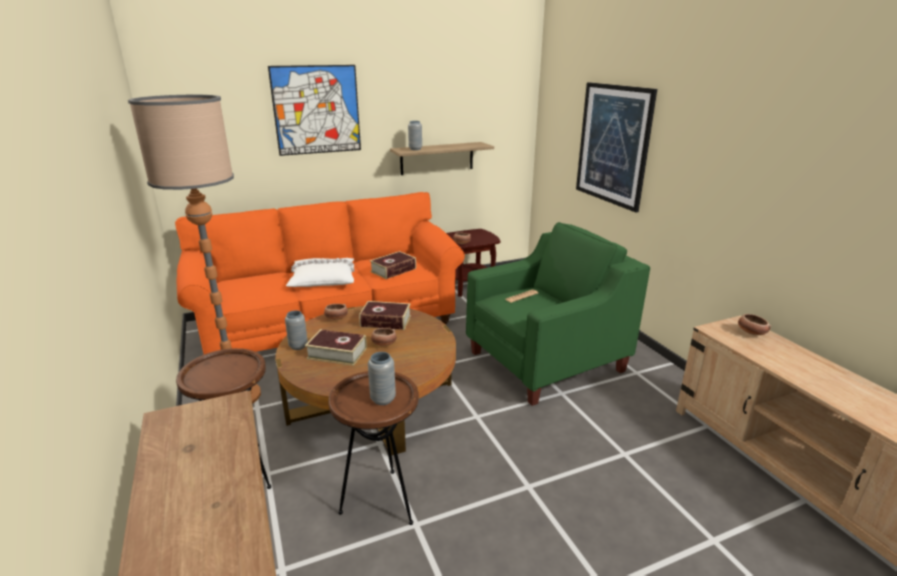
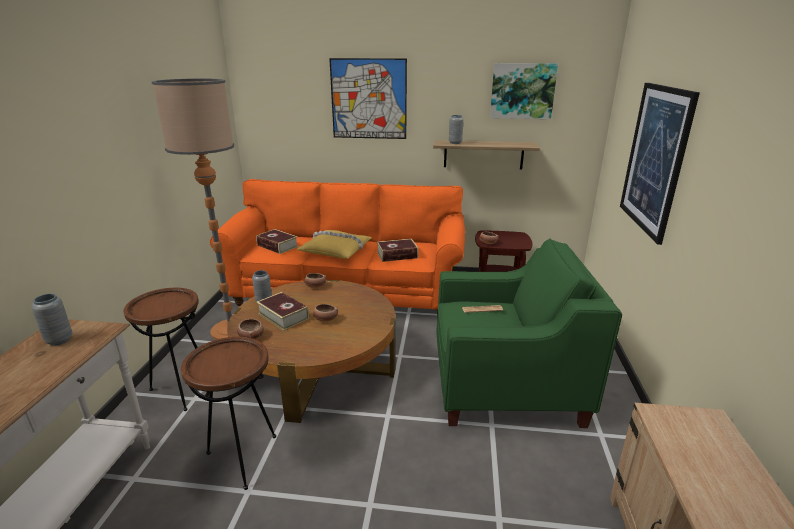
camera: 30 degrees right, 0 degrees up
white pillow [286,258,355,287] -> yellow pillow [297,230,372,259]
book [359,301,411,330] -> book moved to [256,229,298,254]
grey vase [368,352,396,405] -> grey vase moved to [32,294,73,346]
bowl [738,314,771,335] -> bowl moved to [237,319,264,339]
none -> picture [490,63,558,119]

